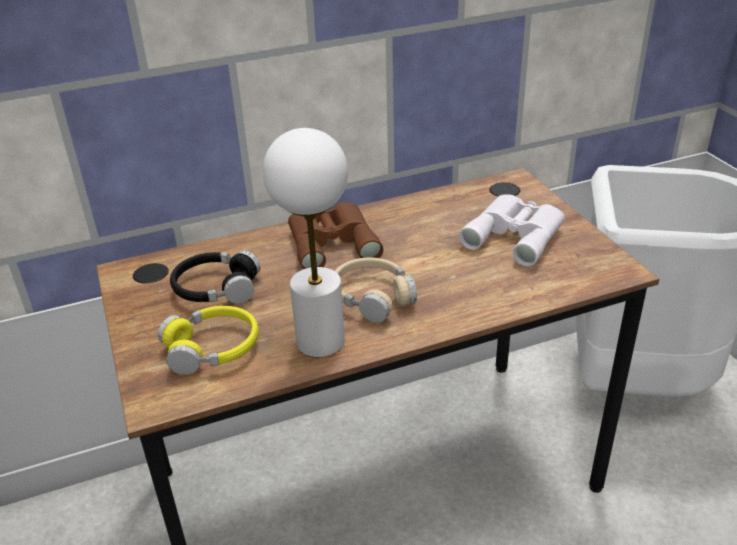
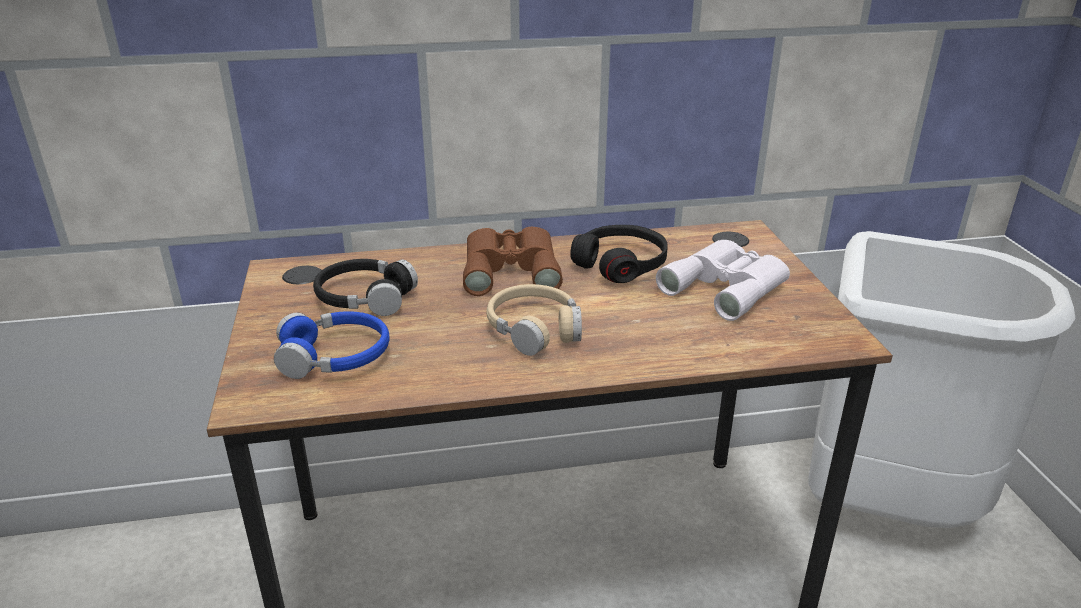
camera: 10 degrees right, 5 degrees down
yellow headphones [158,306,259,375] -> blue headphones [274,311,390,379]
white table lamp [263,128,348,357] -> none
none -> black headphones [570,225,668,283]

